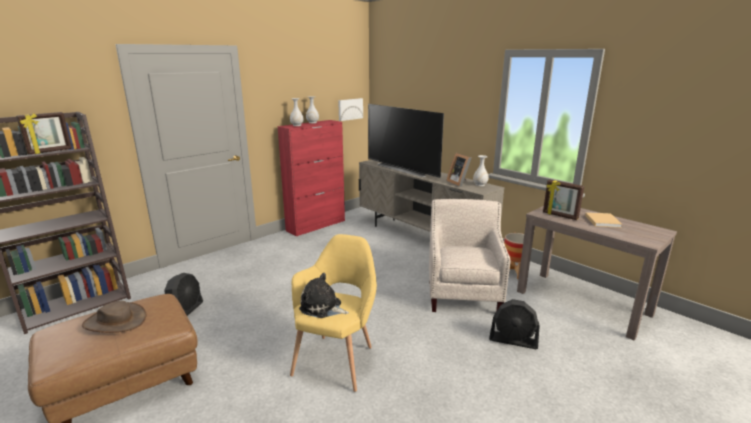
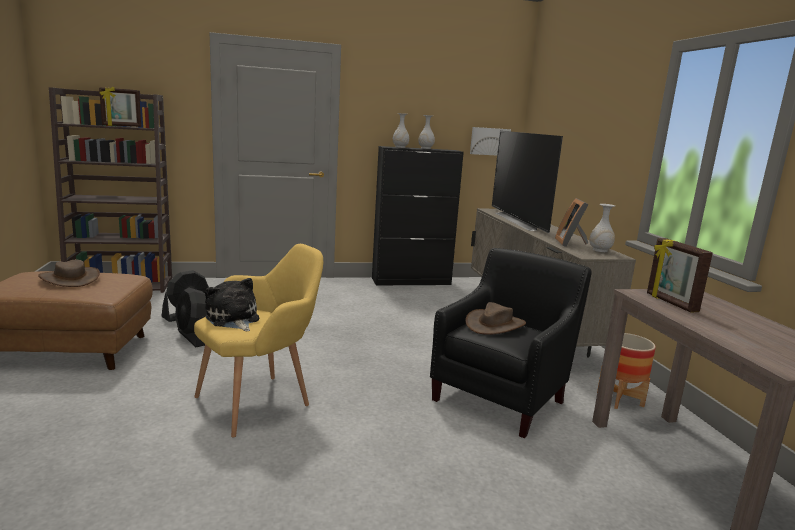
camera: 30 degrees right, 5 degrees down
red cabinet [277,120,345,236] -> black cabinet [372,146,464,285]
beige armchair [429,199,510,313] -> black armchair [430,248,592,439]
black fan [489,299,540,349] -> black fan moved to [175,288,207,347]
beige book [585,212,622,228] -> none
none -> brown hat [465,302,526,335]

